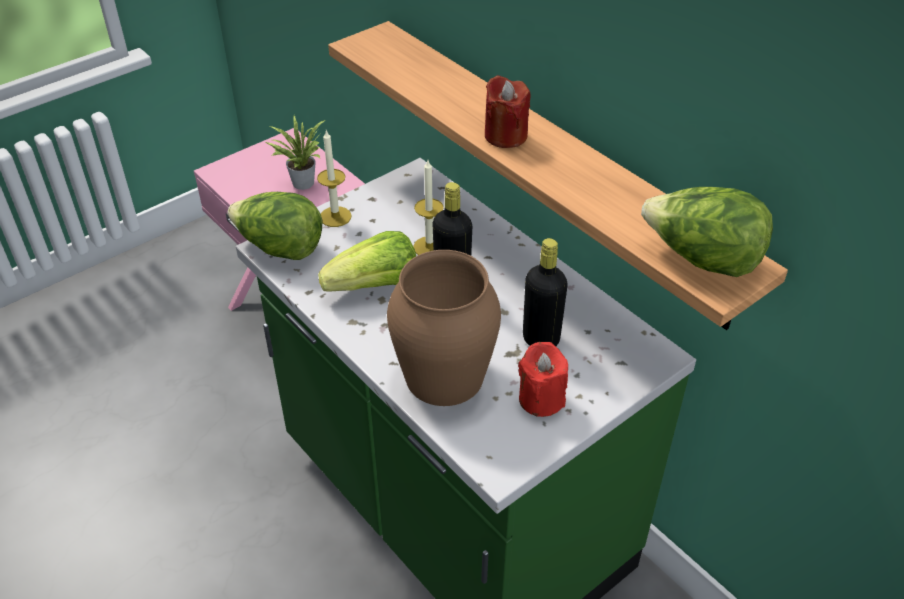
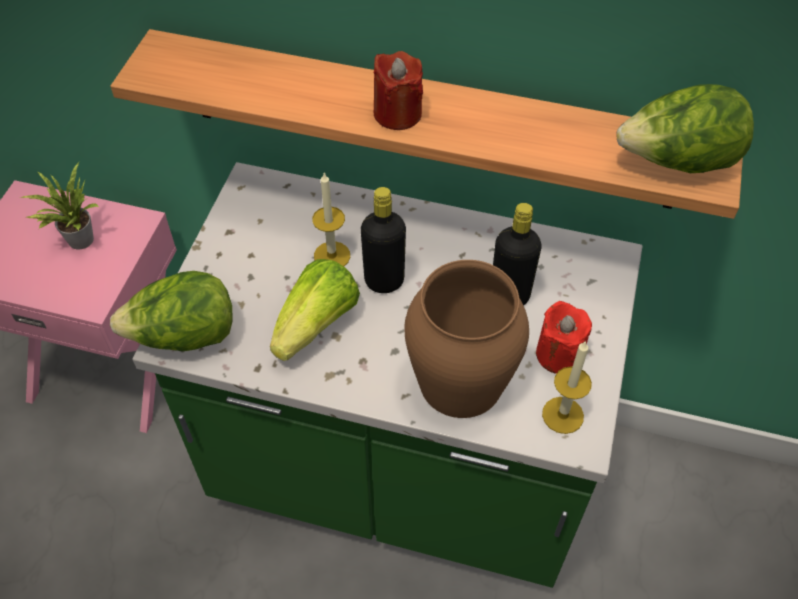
camera: 35 degrees left, 10 degrees up
candle [317,130,352,227] -> candle moved to [542,341,592,434]

